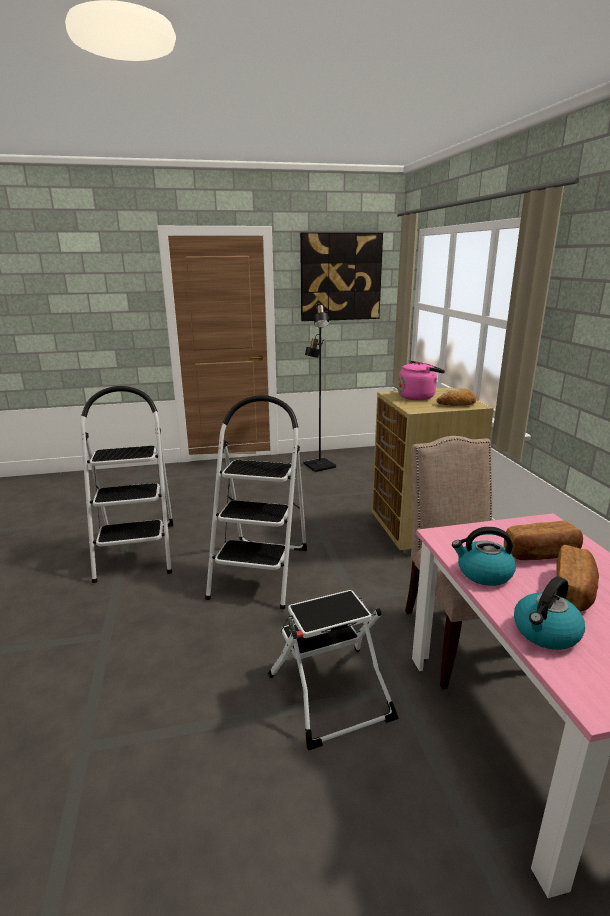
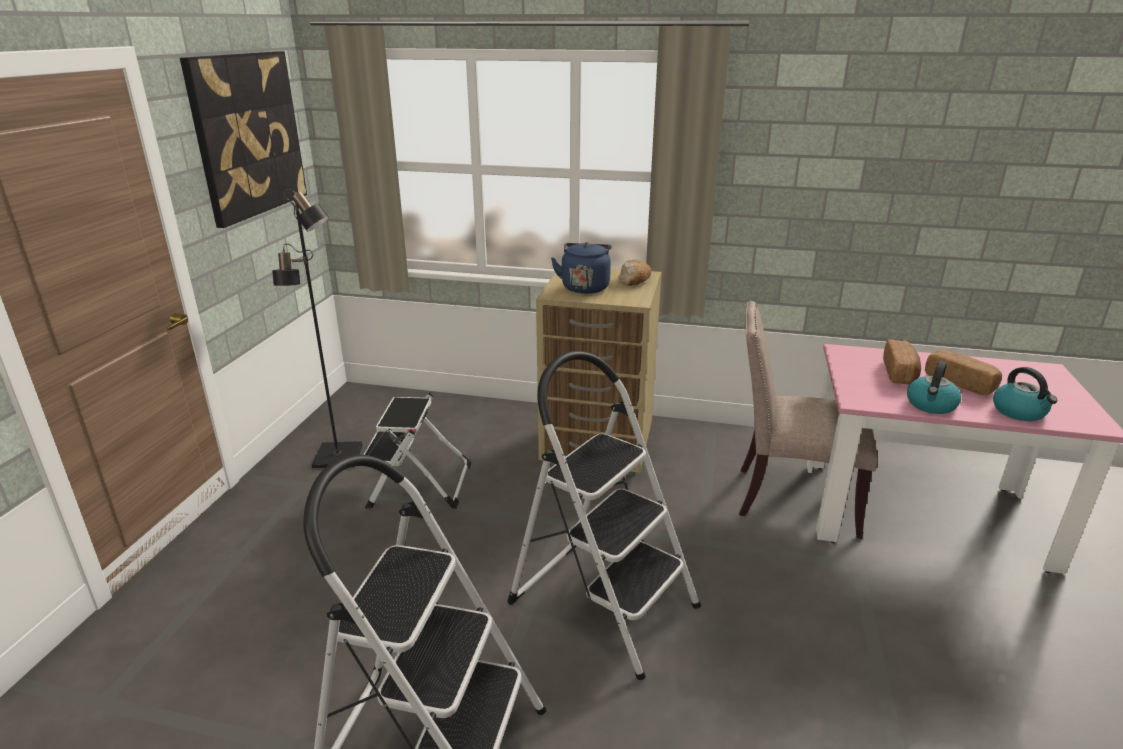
camera: 65 degrees left, 5 degrees up
step ladder [268,590,399,751] -> step ladder moved to [363,392,471,509]
pink kettle [398,361,445,400] -> blue kettle [551,242,612,294]

